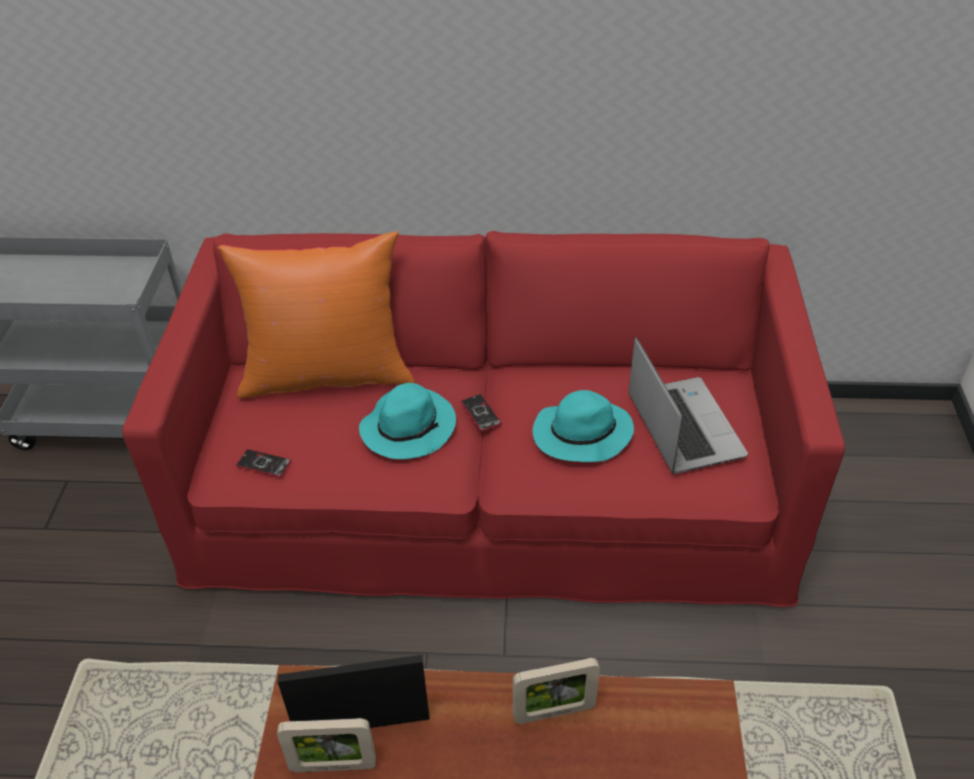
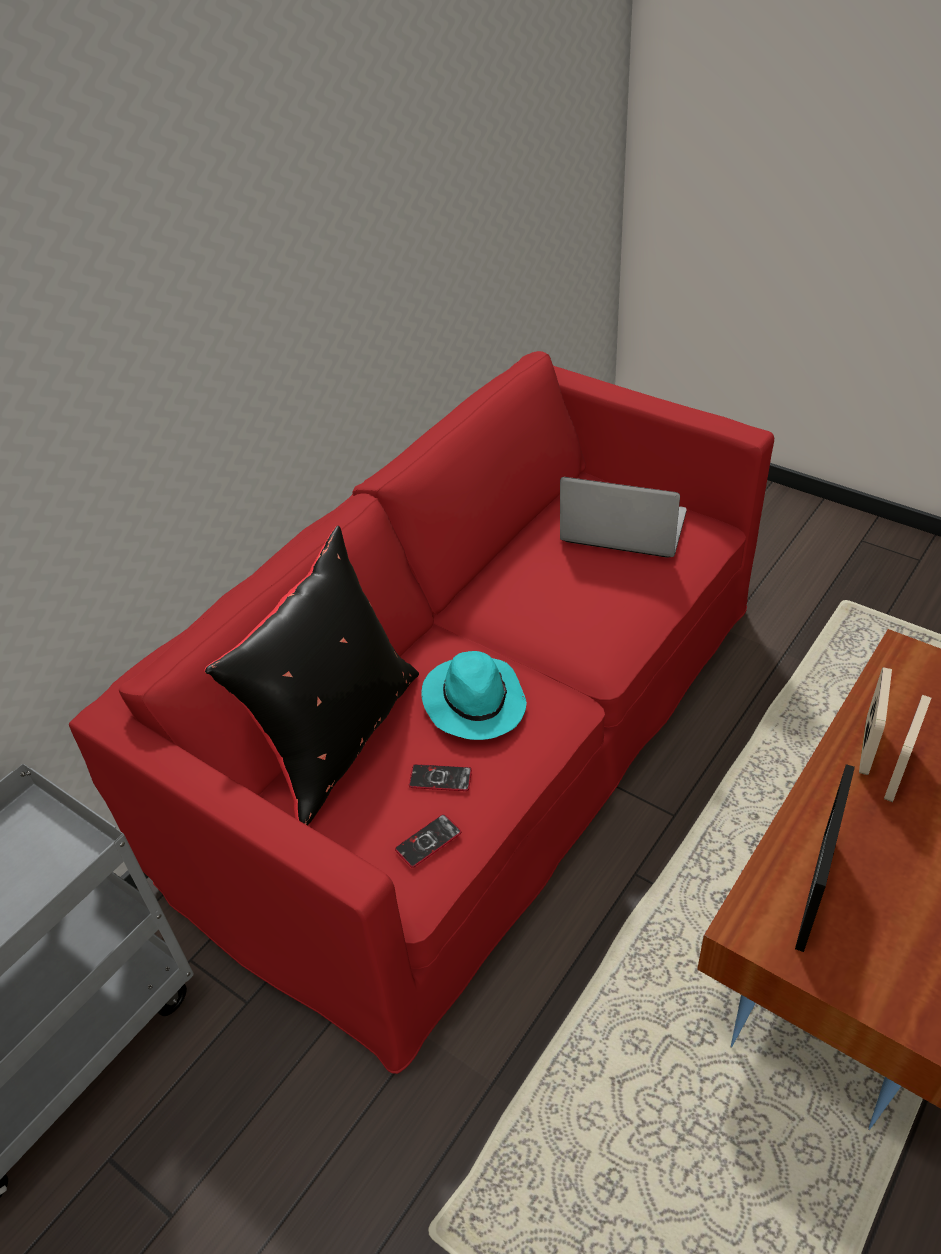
camera: 55 degrees left, 0 degrees up
orange pillow [218,231,415,398] -> black pillow [204,526,419,826]
picture frame [277,718,376,772] -> picture frame moved to [884,695,931,802]
phone [461,394,501,431] -> phone moved to [409,764,472,791]
turquoise hat [533,390,634,462] -> none

